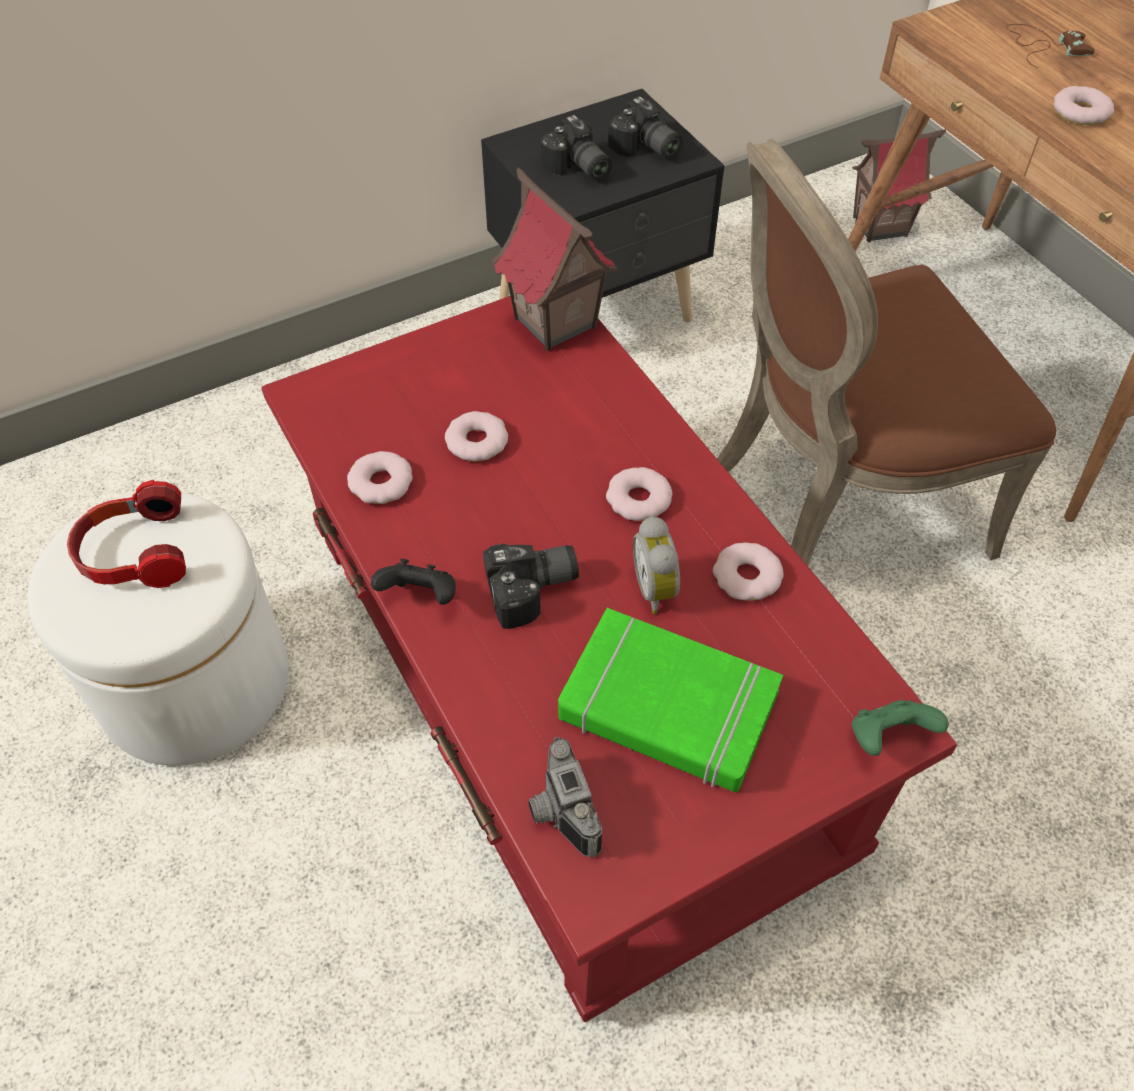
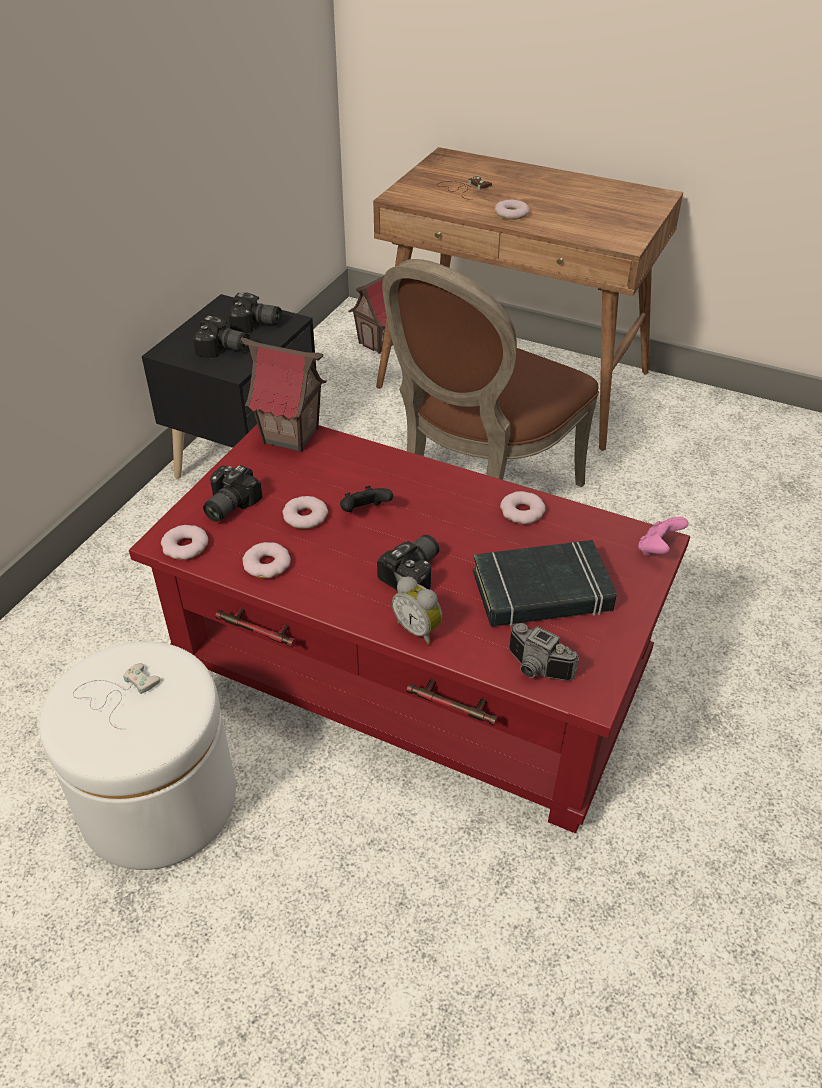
camera: 35 degrees left, 10 degrees down
headphones [67,480,186,588] -> white game controller [73,663,160,729]
black game controller [371,559,456,605] -> black game controller moved to [340,486,393,512]
green book [558,608,783,792] -> black book [473,540,617,627]
donut [606,467,673,521] -> donut moved to [161,525,208,560]
alarm clock [633,516,680,614] -> alarm clock moved to [392,576,442,645]
green game controller [852,700,949,756] -> pink game controller [638,517,688,555]
none -> camera [203,465,263,522]

